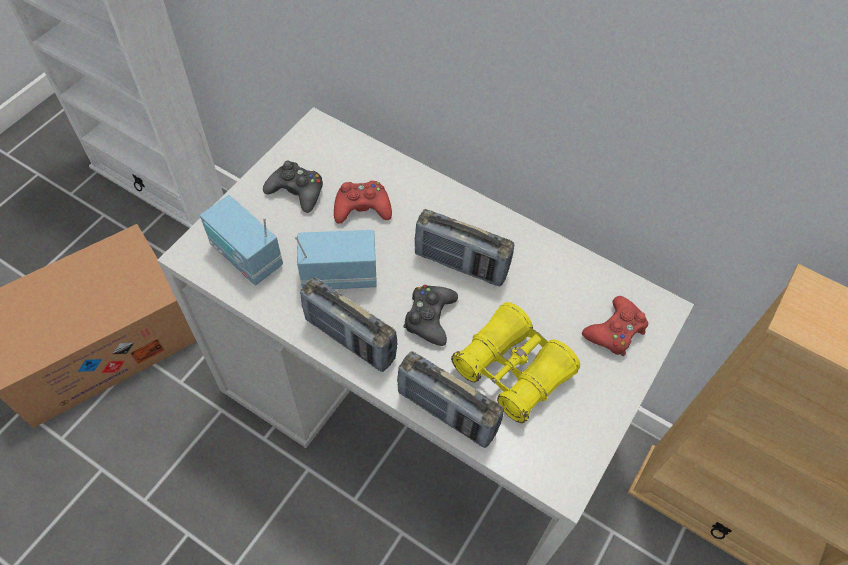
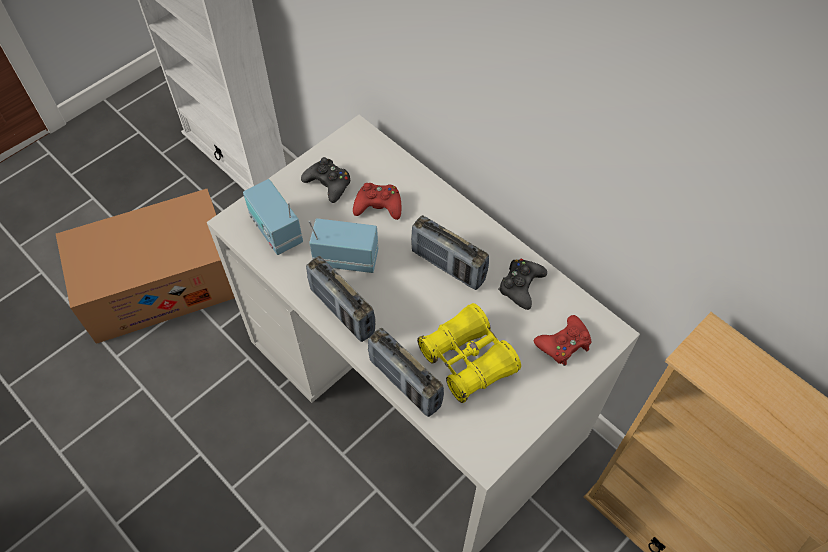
camera: 15 degrees right, 0 degrees up
black game controller [403,285,458,346] -> black game controller moved to [498,259,547,310]

